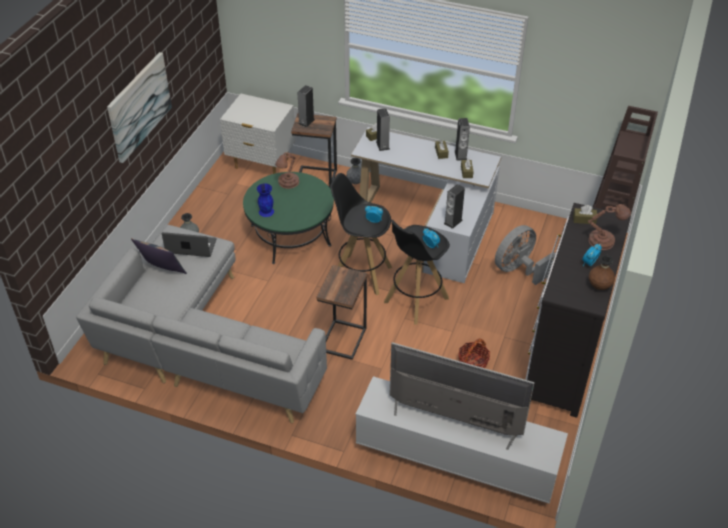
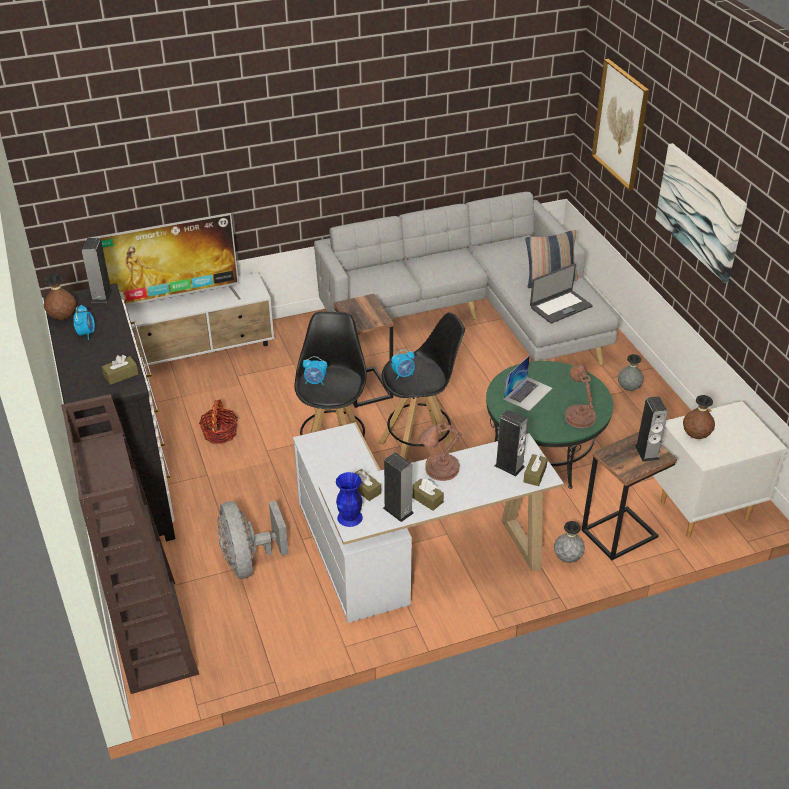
camera: 140 degrees right, 5 degrees down
blue vase [257,183,274,217] -> blue vase moved to [336,472,363,527]
speaker [444,184,465,229] -> speaker moved to [82,238,112,302]
grey fan [495,225,555,285] -> grey fan turned 150 degrees clockwise [218,501,289,579]
brown table lamp [588,204,631,250] -> brown table lamp moved to [419,423,462,481]
none -> laptop [504,355,552,411]
none -> picture [592,59,649,191]
none -> brown vase [683,395,715,439]

